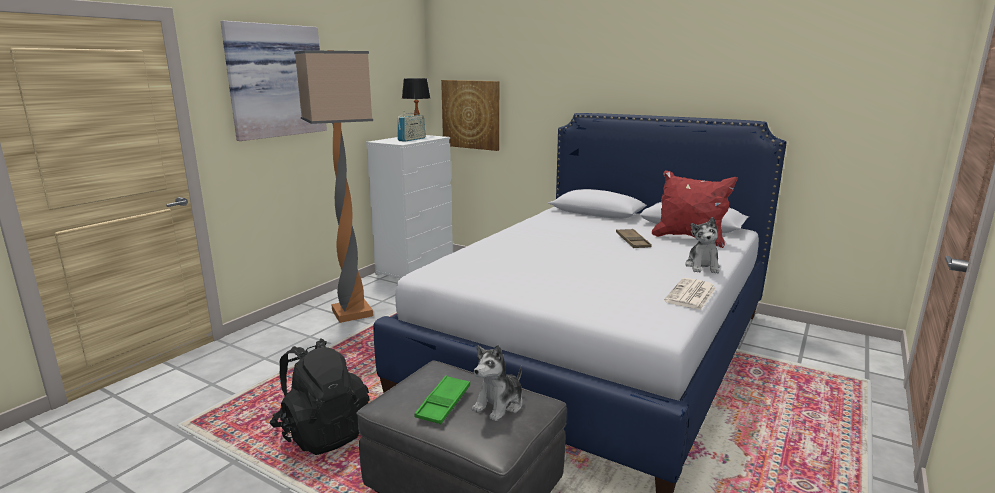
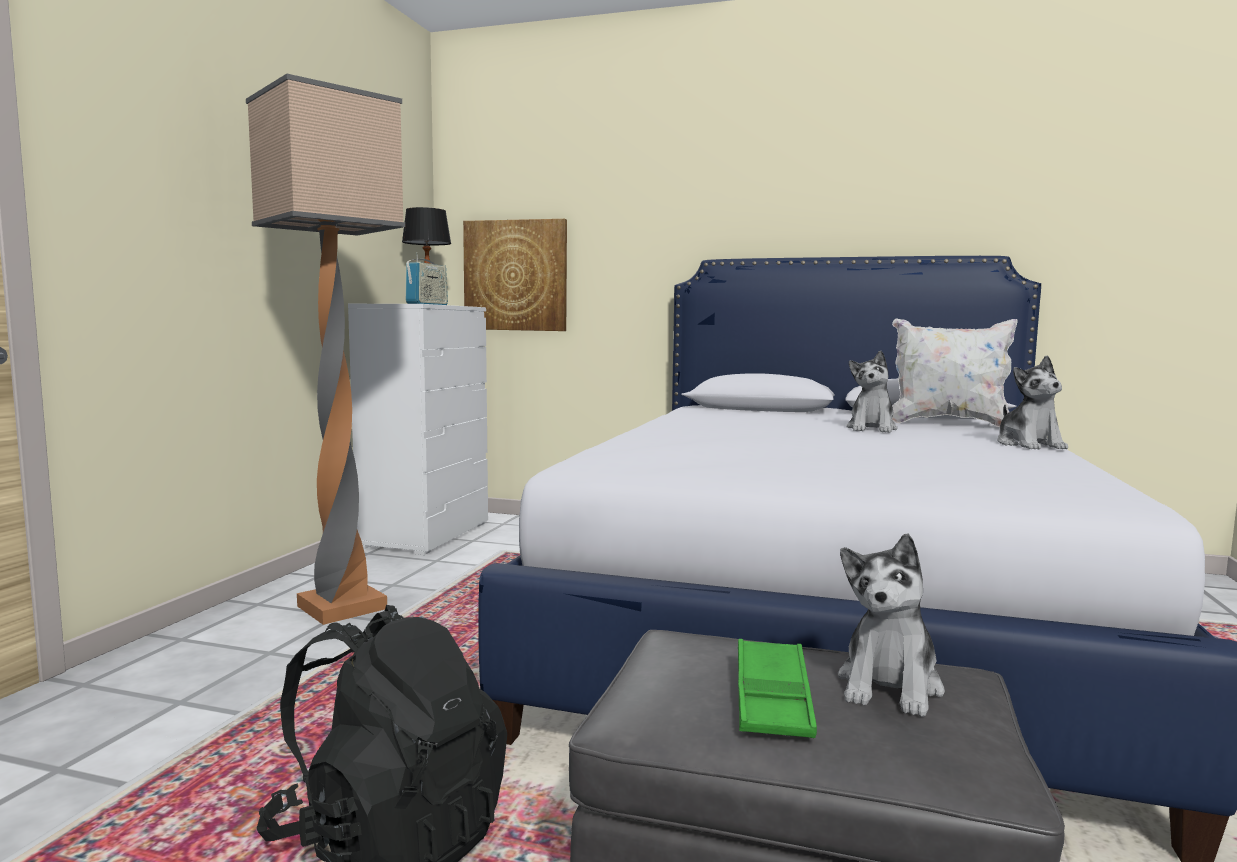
camera: 15 degrees left, 10 degrees down
picture [220,21,327,141] -> none
brown tray [616,229,651,248] -> plush toy [846,351,898,433]
red pillow [652,170,738,248] -> white pillow [892,319,1017,427]
newspaper [664,278,716,310] -> none

